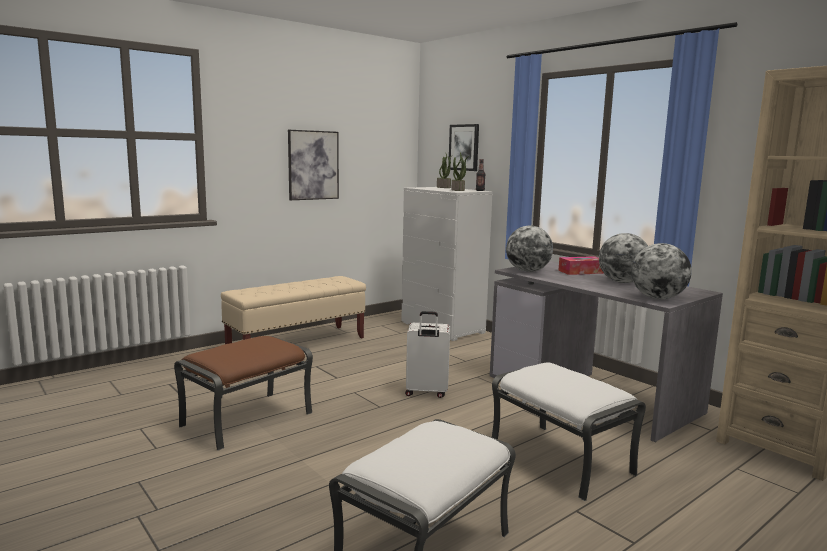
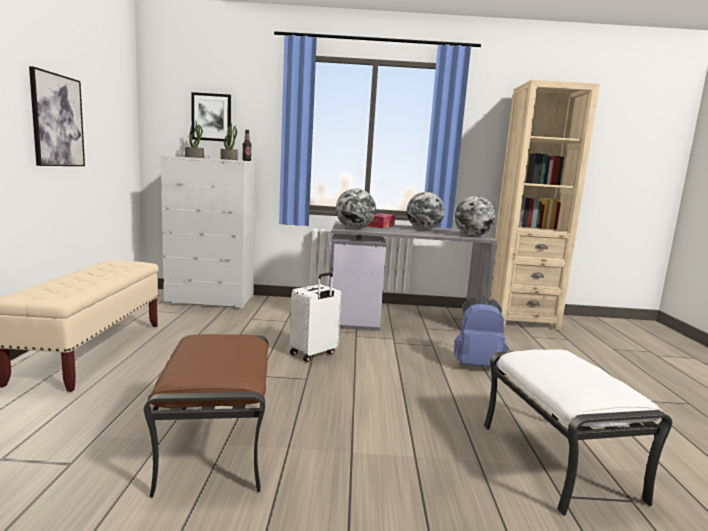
camera: 50 degrees left, 0 degrees up
white ottoman [492,363,646,501] -> blue backpack [454,297,508,368]

